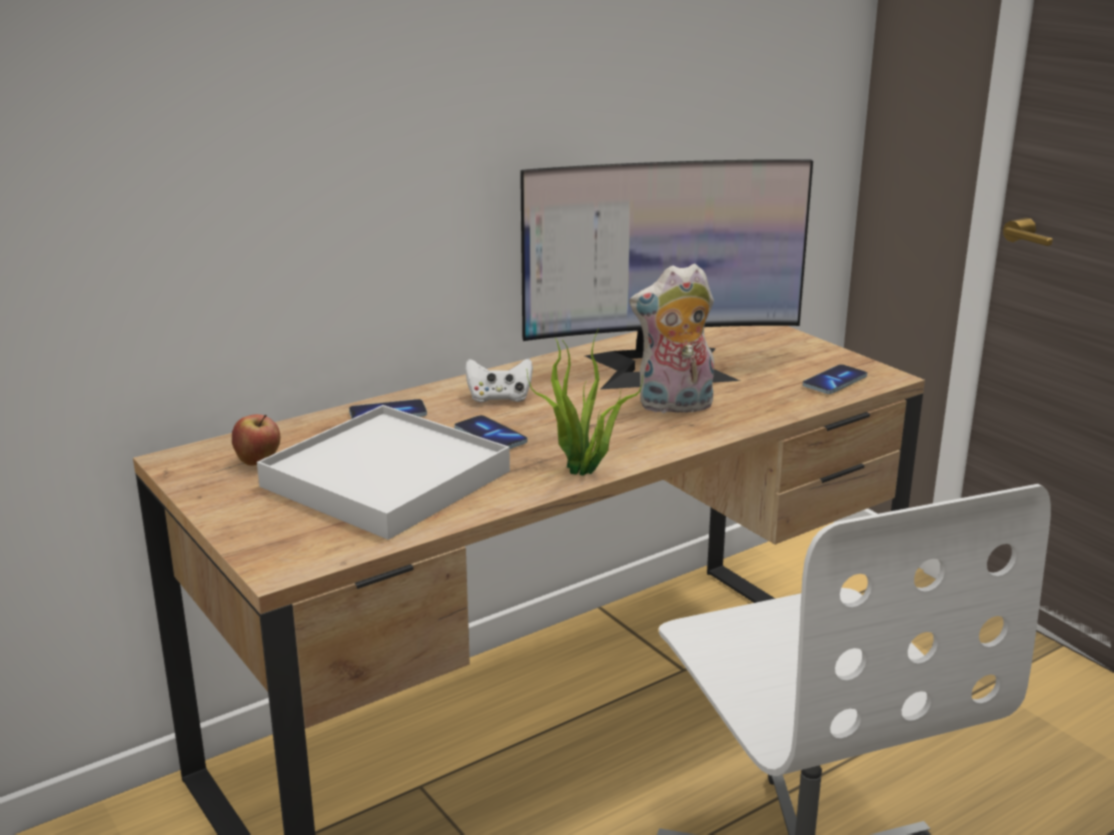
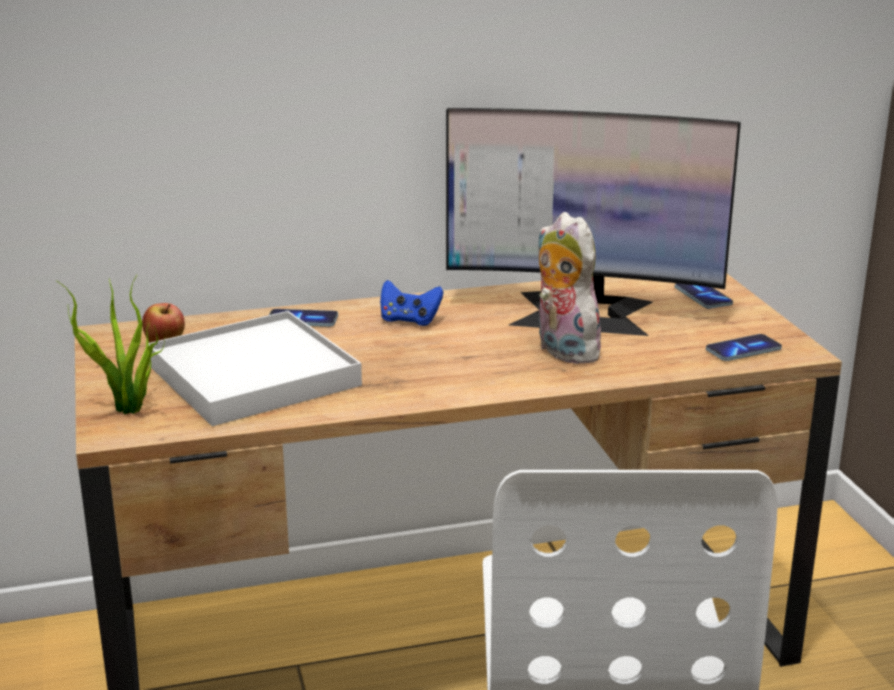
camera: 20 degrees right, 0 degrees up
phone [454,415,527,449] -> phone moved to [675,283,733,309]
white game controller [465,358,533,402] -> blue game controller [380,280,443,326]
potted plant [527,328,643,476] -> potted plant moved to [57,275,165,414]
plush toy [629,263,714,413] -> plush toy turned 45 degrees clockwise [537,212,608,364]

